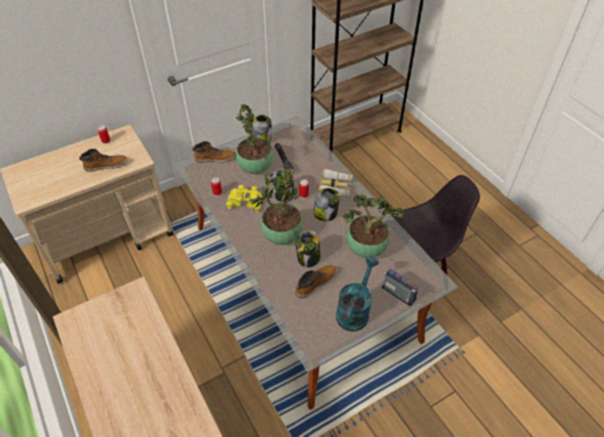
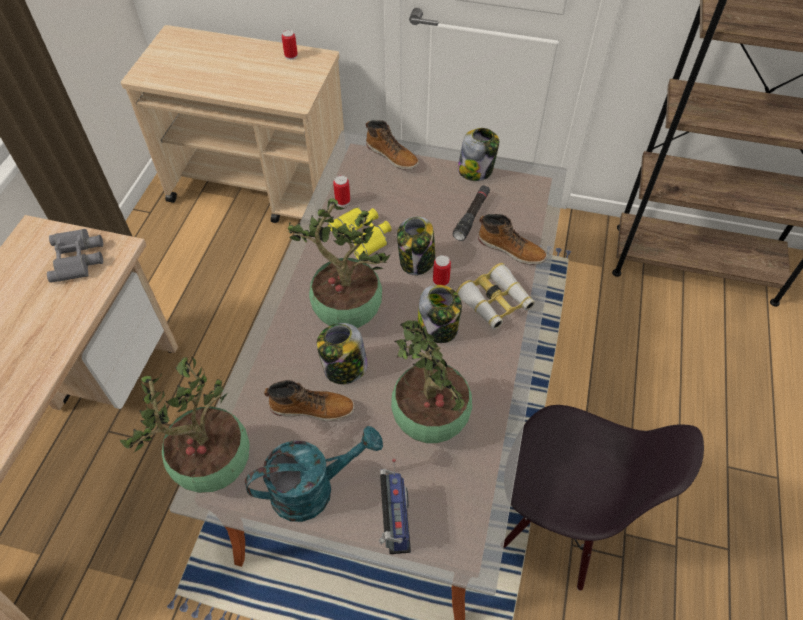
camera: 45 degrees right, 5 degrees up
boot [79,149,127,172] -> boot moved to [478,214,547,265]
potted plant [236,104,274,174] -> potted plant moved to [119,356,250,493]
none -> grey binoculars [47,229,103,283]

